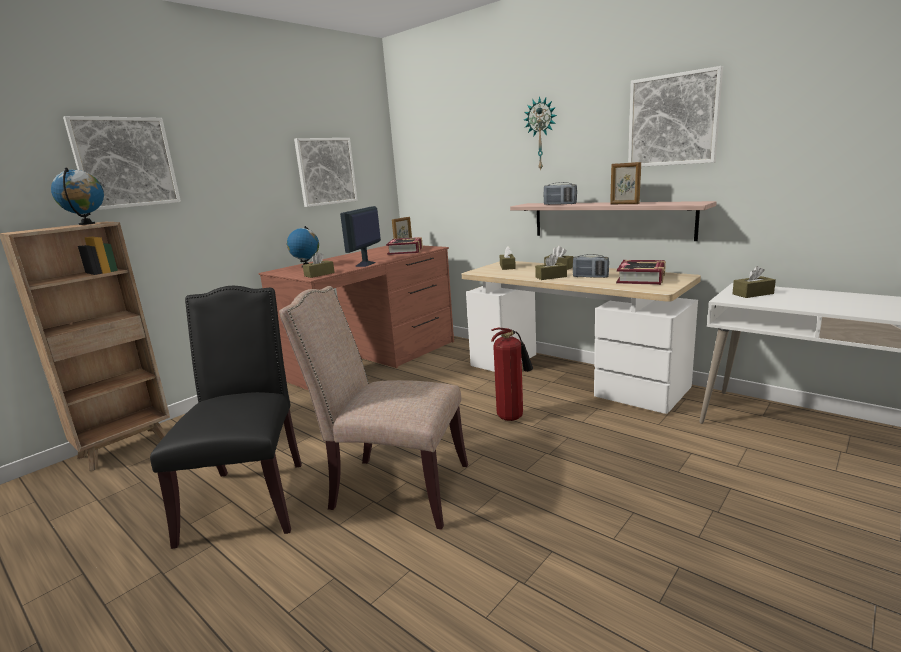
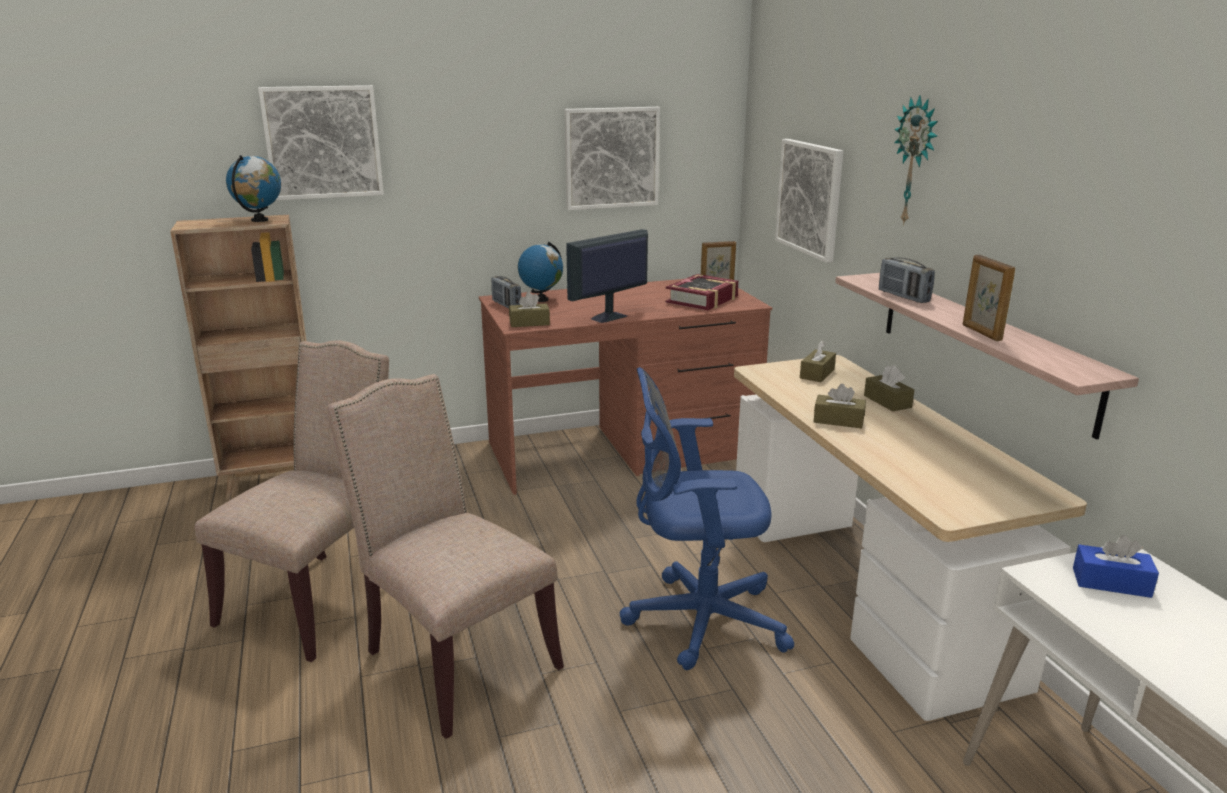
camera: 30 degrees right, 5 degrees up
black chair [150,286,302,549] -> beige chair [195,340,389,662]
fire extinguisher [491,328,533,421] -> blue office chair [620,367,794,670]
radio [573,254,609,278] -> radio moved to [492,276,521,308]
book [616,260,666,285] -> none
picture [628,66,723,167] -> picture moved to [775,139,844,263]
brown tissue box [732,266,776,298] -> blue tissue box [1073,535,1159,598]

